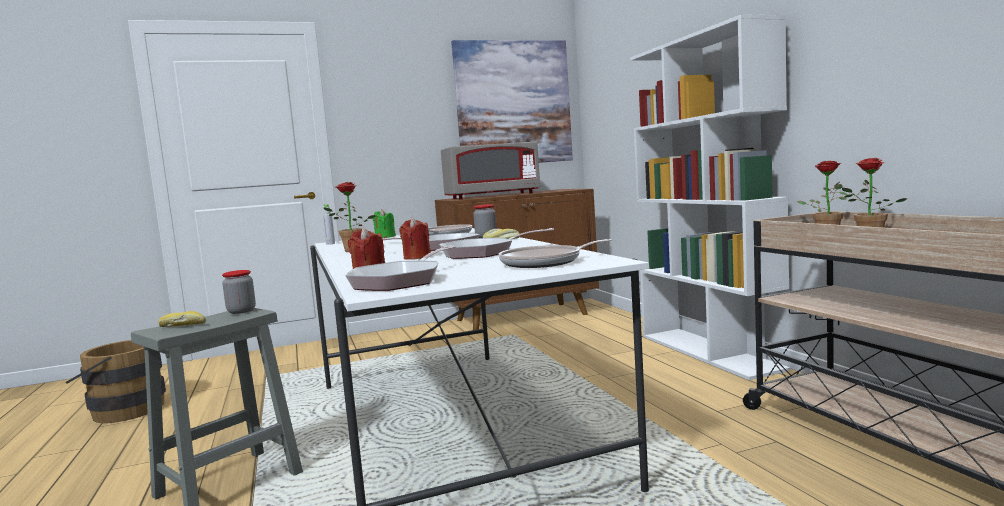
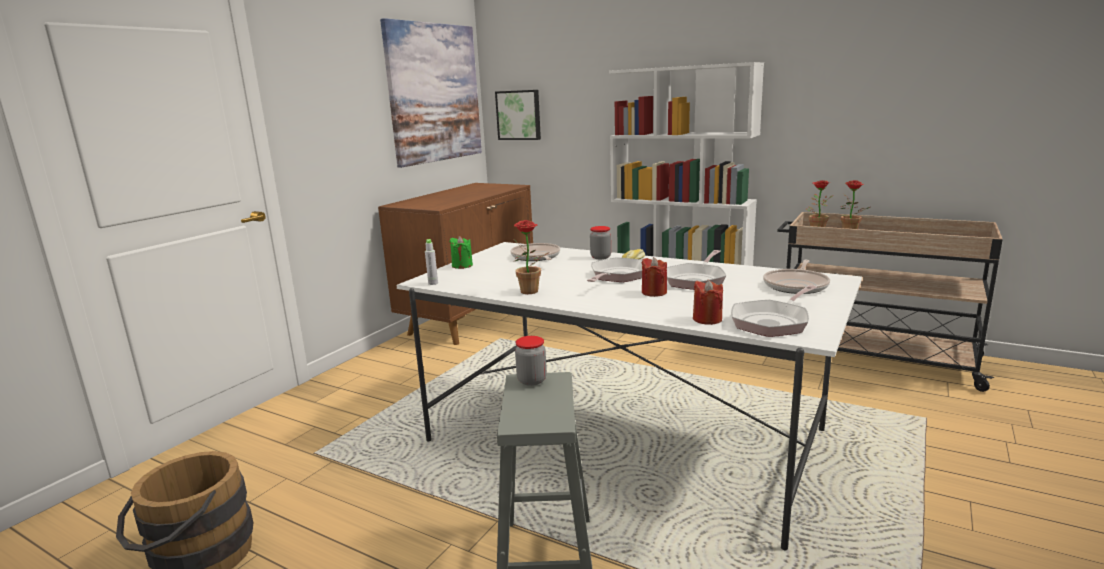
camera: 40 degrees left, 10 degrees up
bread [158,311,206,327] -> none
frying pan [345,245,456,291] -> frying pan turned 60 degrees clockwise [731,285,817,337]
grey microwave [441,142,540,199] -> none
none -> picture [495,90,541,140]

